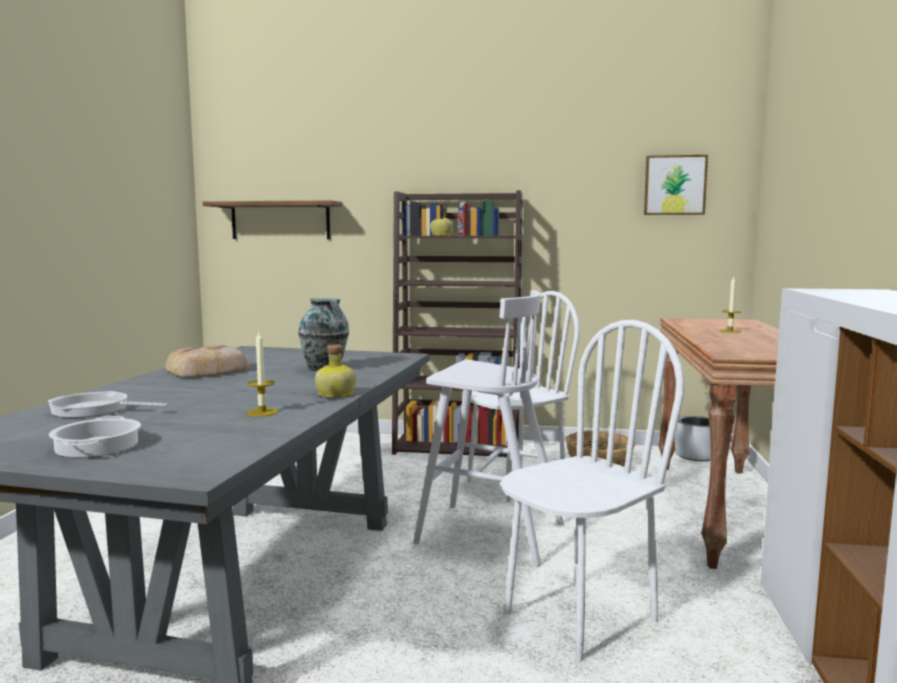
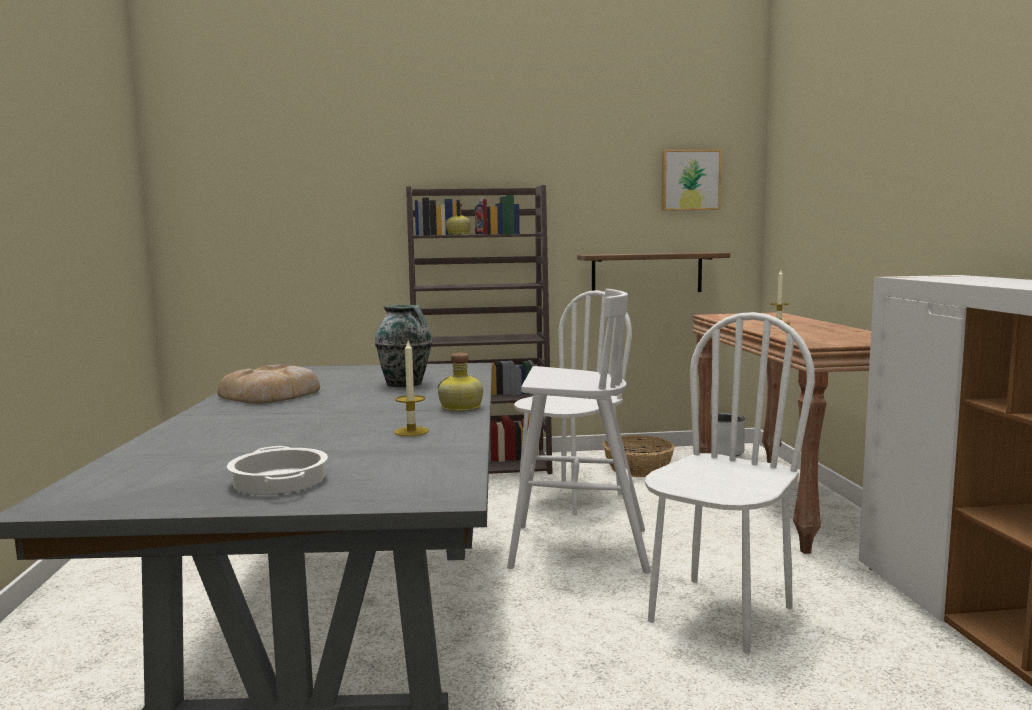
camera: 15 degrees left, 0 degrees up
frying pan [48,391,169,418] -> none
shelf [203,200,343,239] -> shelf moved to [577,252,730,292]

